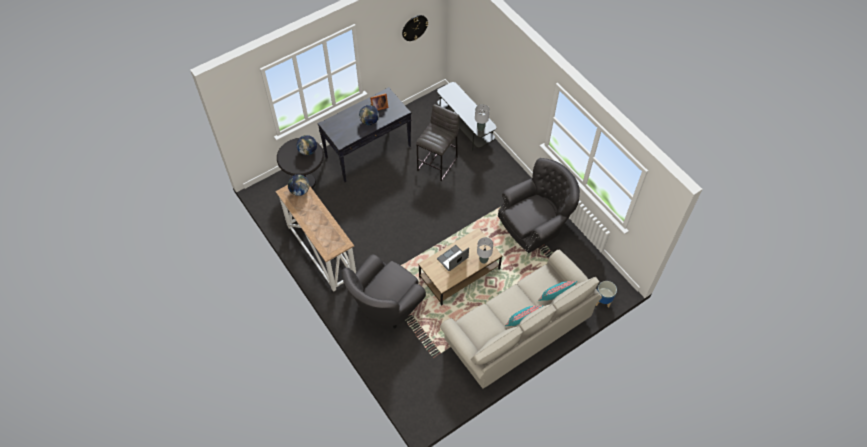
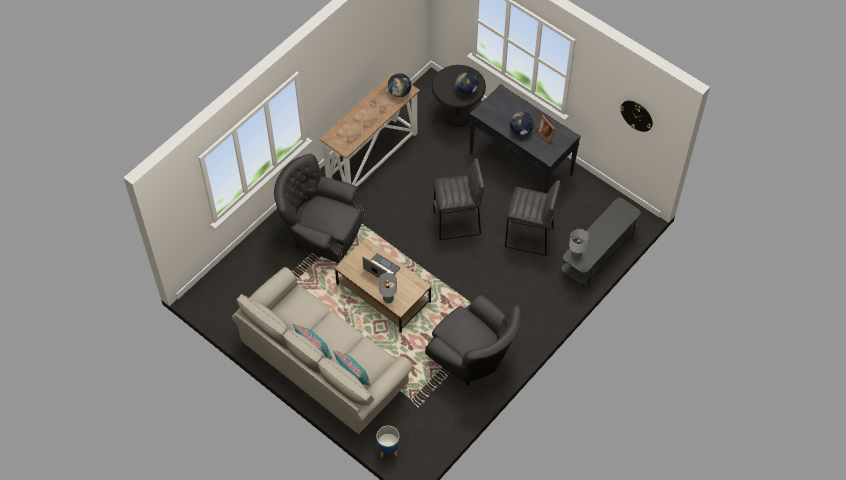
camera: 75 degrees right, 0 degrees up
none -> grey stool [434,159,484,240]

